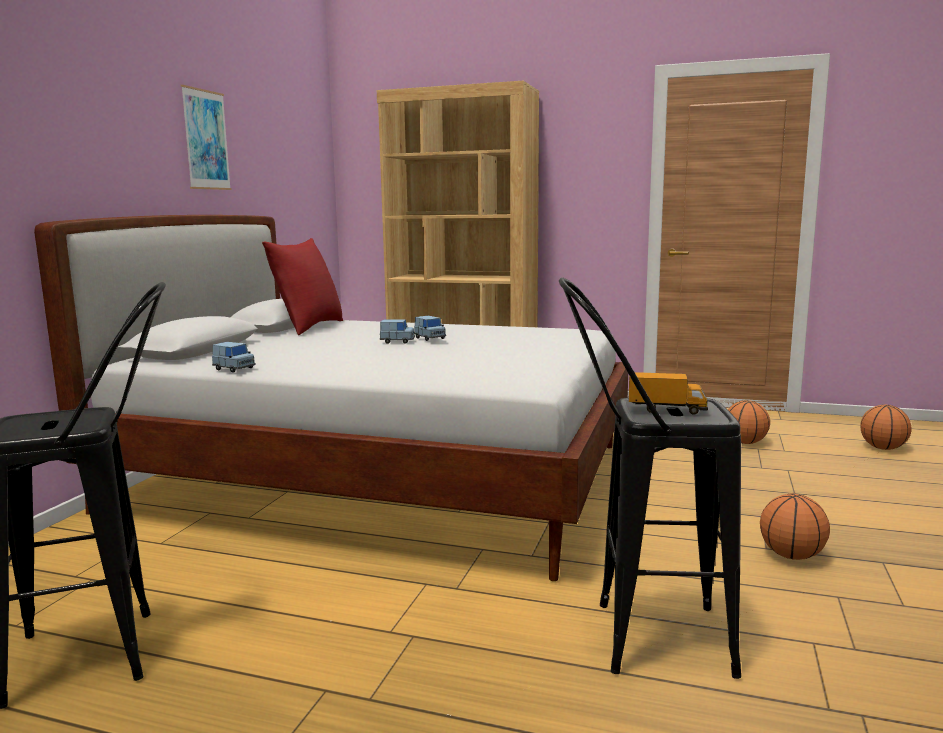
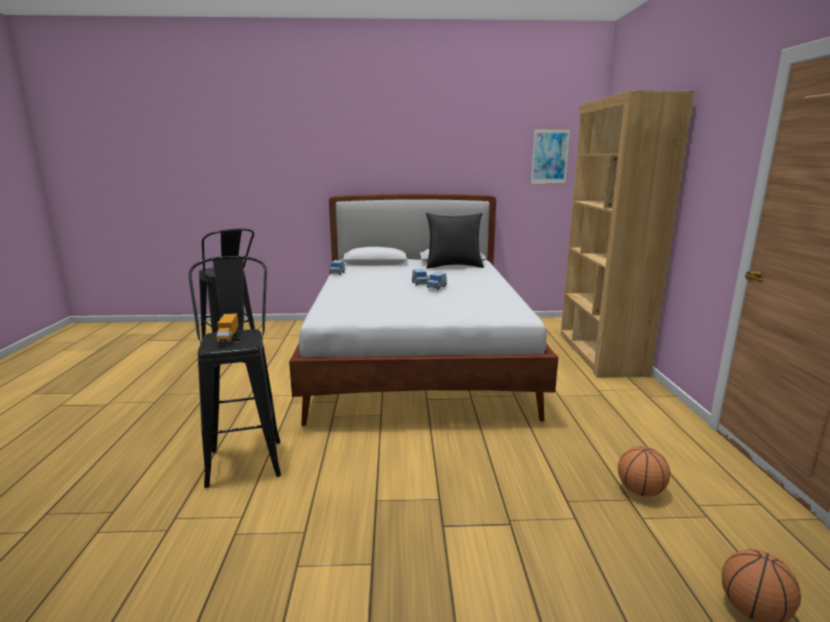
camera: 70 degrees right, 5 degrees up
picture [181,85,232,190] -> picture moved to [531,128,570,184]
red pillow [262,238,343,335] -> black pillow [426,213,484,268]
basketball [760,494,830,560] -> none

